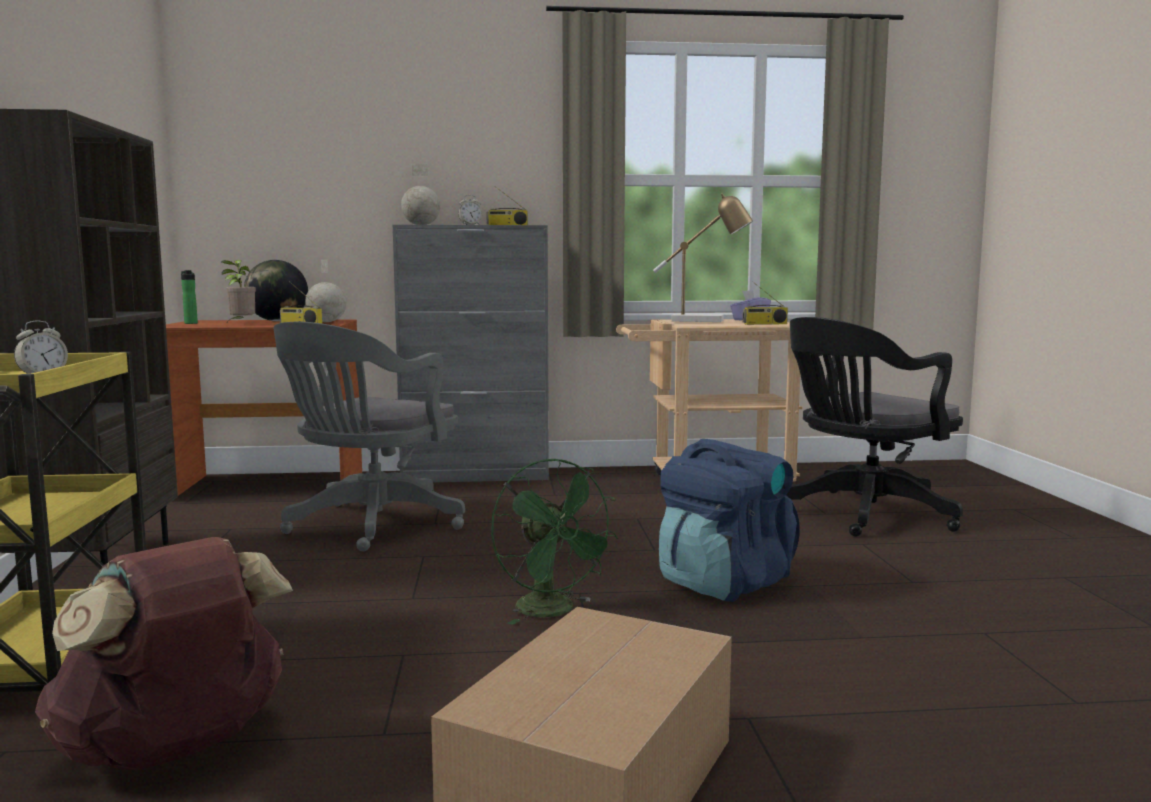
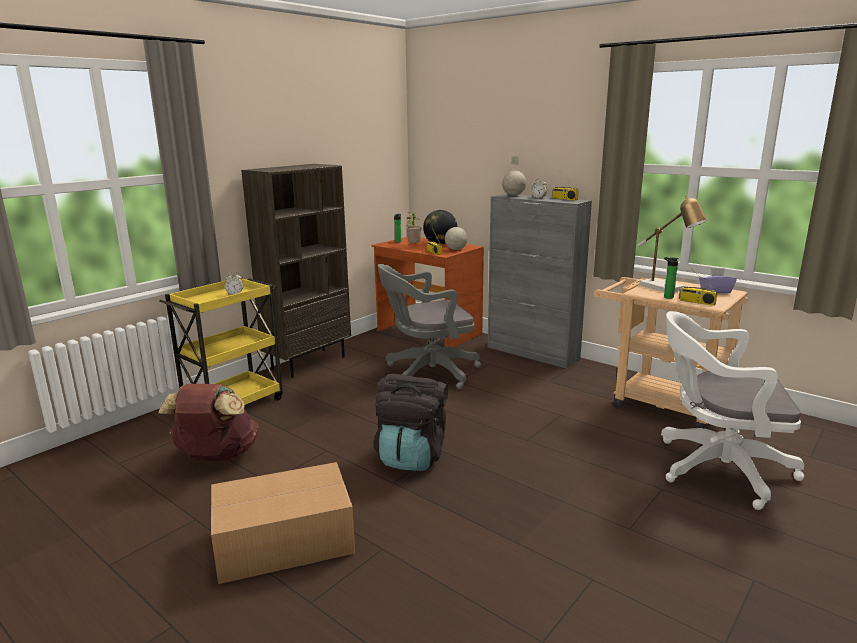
camera: 45 degrees right, 10 degrees up
green fan [491,458,619,625] -> black backpack [373,374,448,471]
blue backpack [659,439,799,602] -> none
black office chair [786,317,963,537] -> white office chair [661,311,804,510]
none -> bottle [664,257,679,299]

